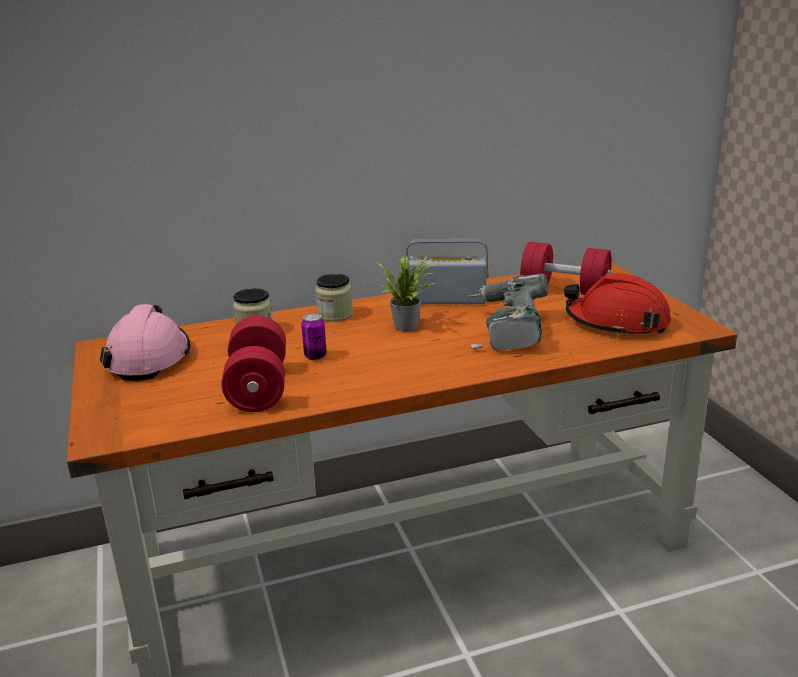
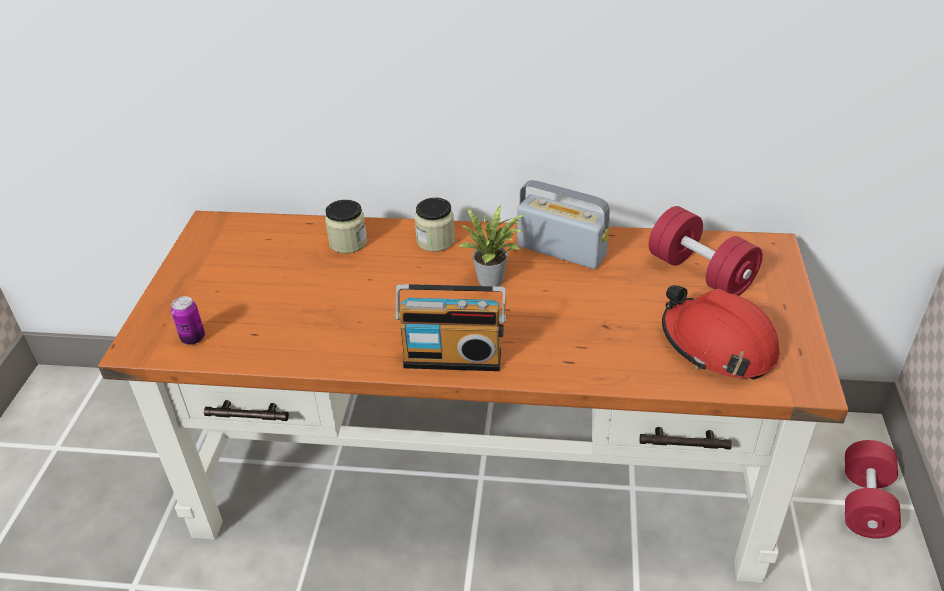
camera: 25 degrees right, 15 degrees up
pink hard hat [100,304,191,381] -> none
red dumbbell [221,316,286,412] -> red dumbbell moved to [845,440,901,539]
can [301,313,327,360] -> can moved to [171,296,205,345]
power drill [467,274,548,350] -> none
none -> radio [394,284,506,371]

